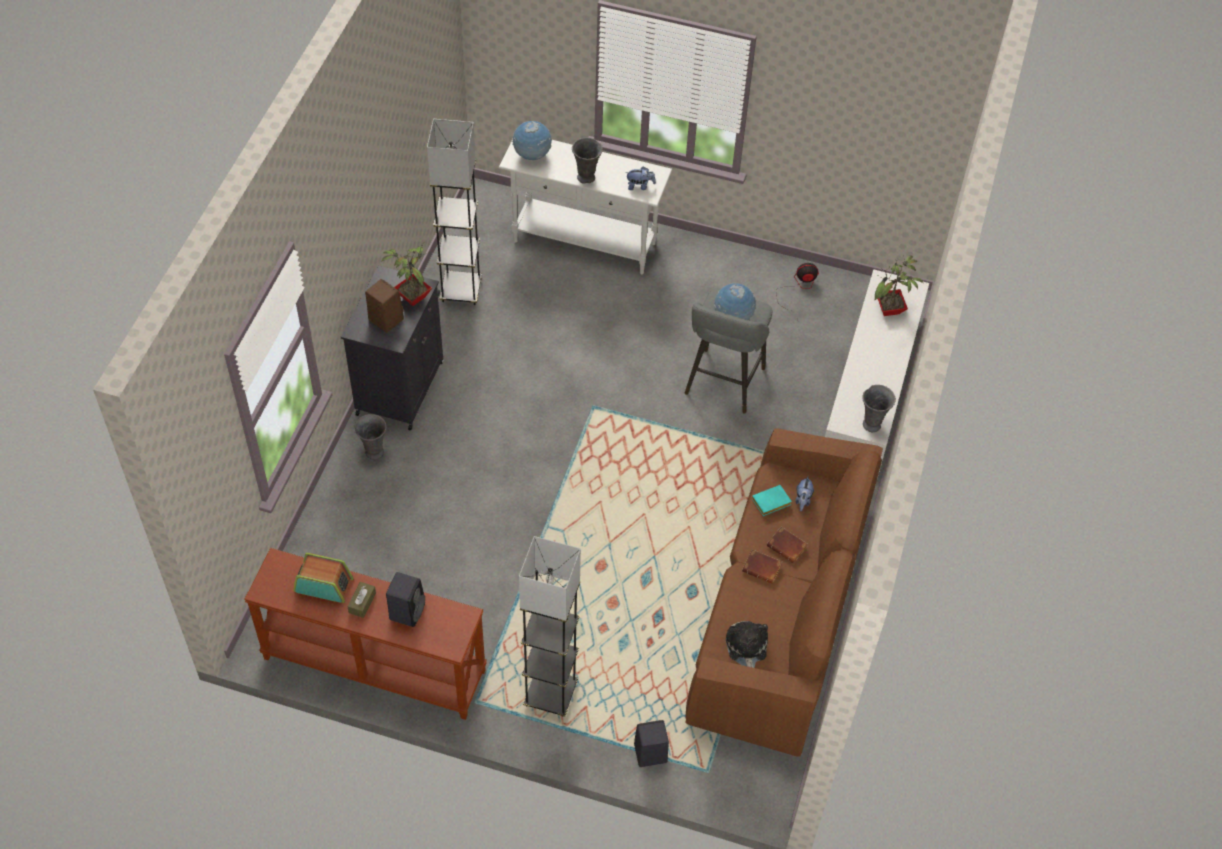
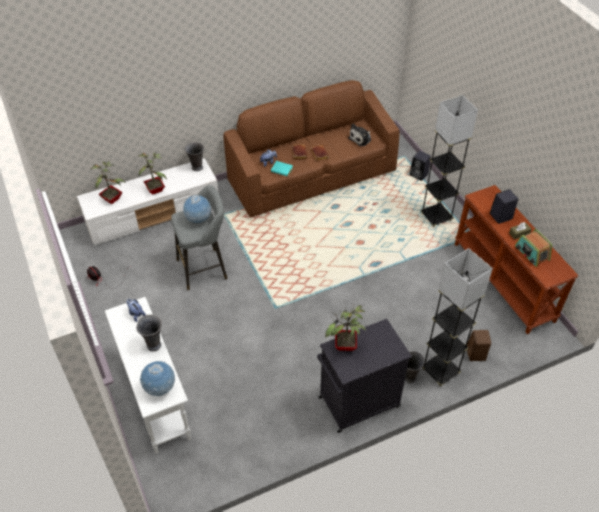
camera: 130 degrees left, 5 degrees down
brown speaker [365,279,404,333] -> brown speaker moved to [467,330,491,361]
grey floor lamp [427,119,482,305] -> grey floor lamp moved to [423,248,493,386]
none -> potted plant [139,153,167,195]

